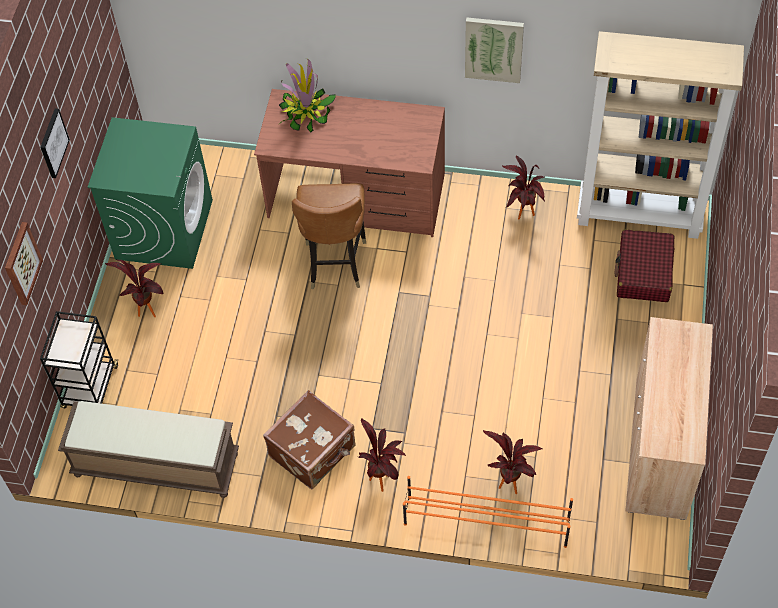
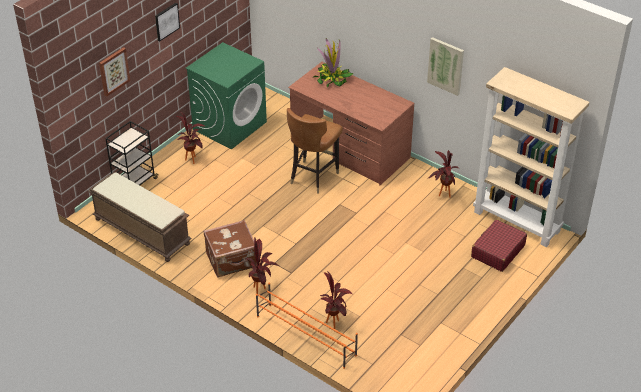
camera: 25 degrees right, 15 degrees down
beige cabinet [625,317,713,520] -> none

